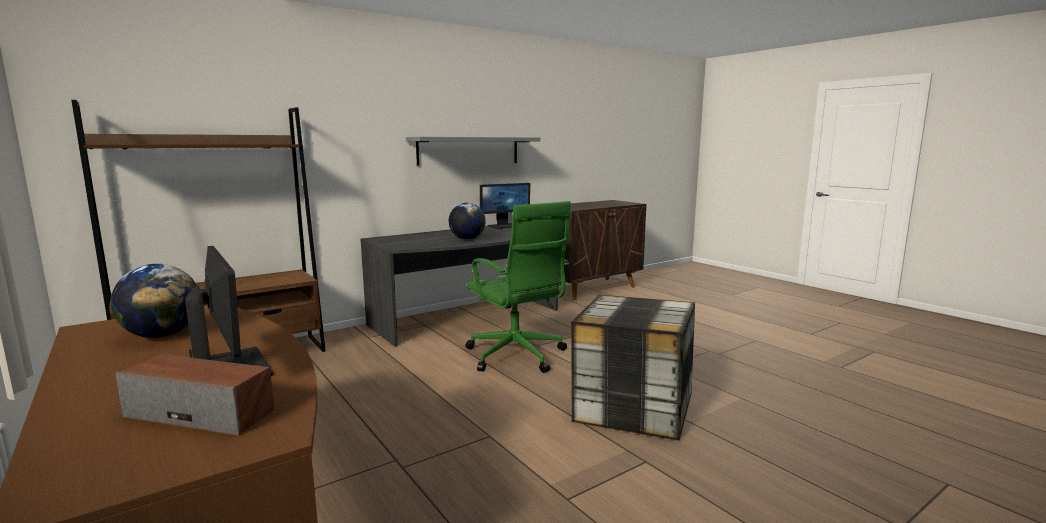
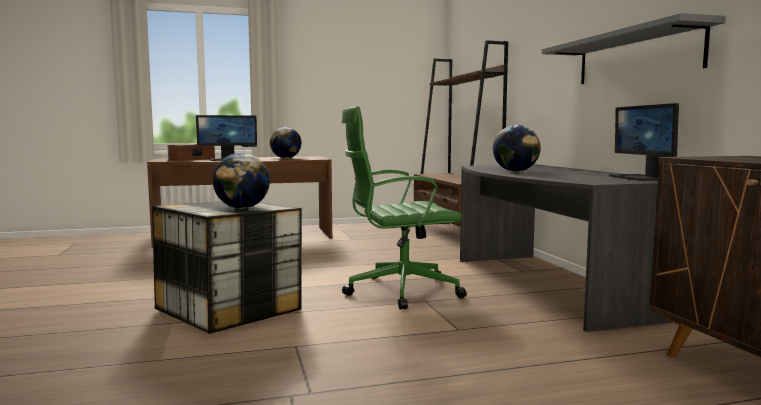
camera: 110 degrees right, 5 degrees down
none -> globe [213,153,270,208]

